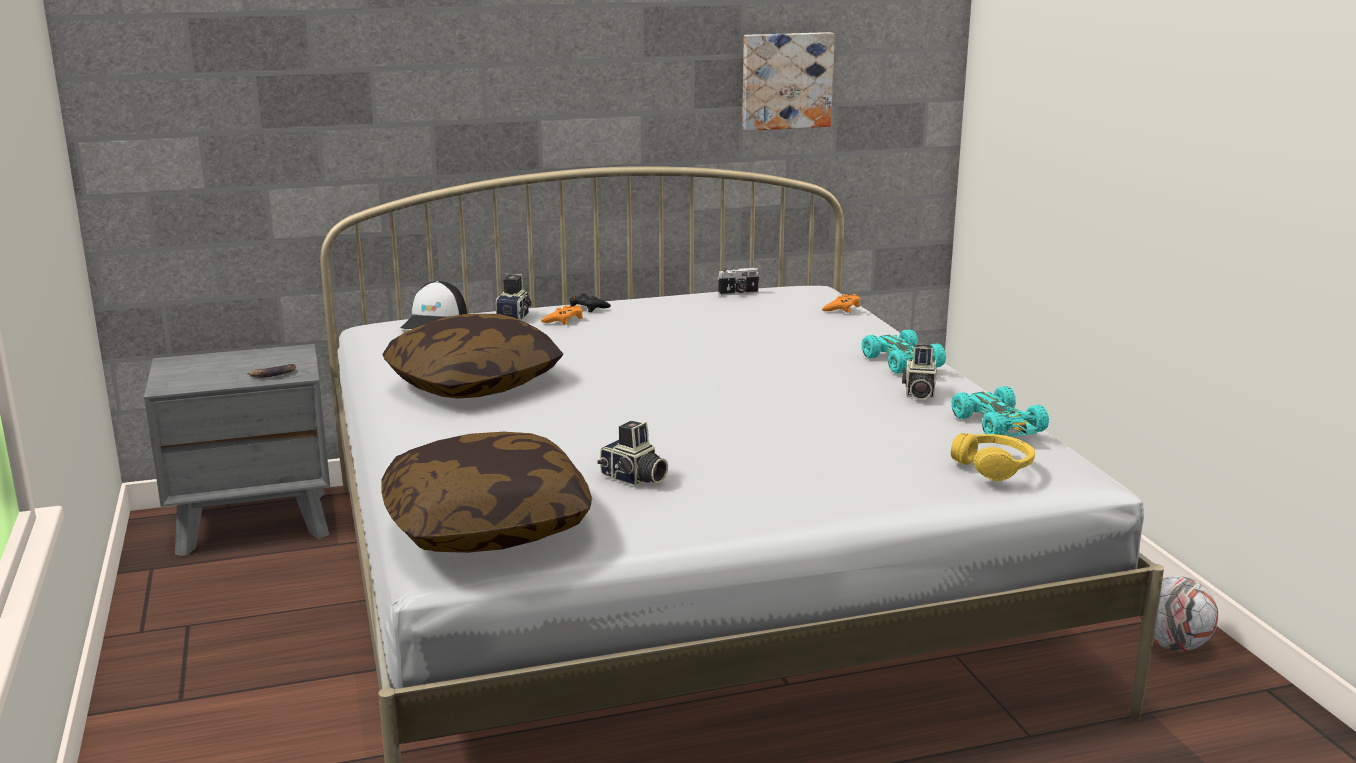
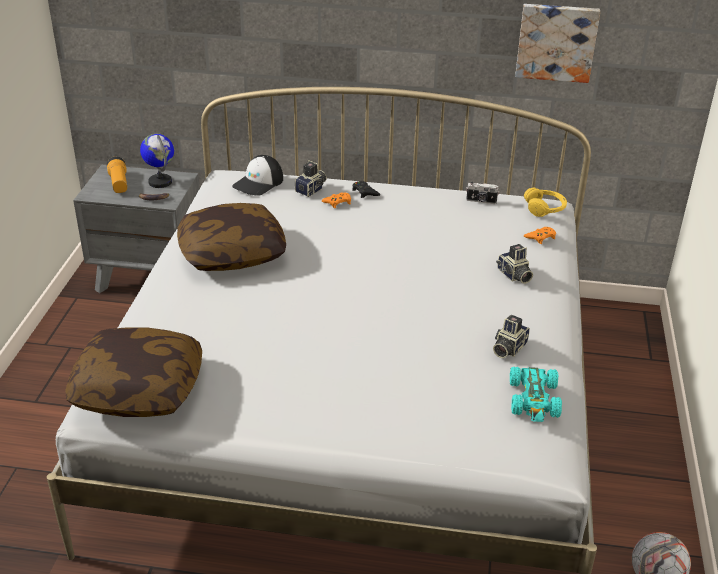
camera: 25 degrees right, 15 degrees up
camera [597,421,668,486] -> camera moved to [496,244,533,284]
turquoise toy car [862,329,946,374] -> none
yellow headphones [951,433,1035,481] -> yellow headphones moved to [524,187,567,217]
none -> flashlight [107,157,127,193]
none -> globe [140,134,174,188]

